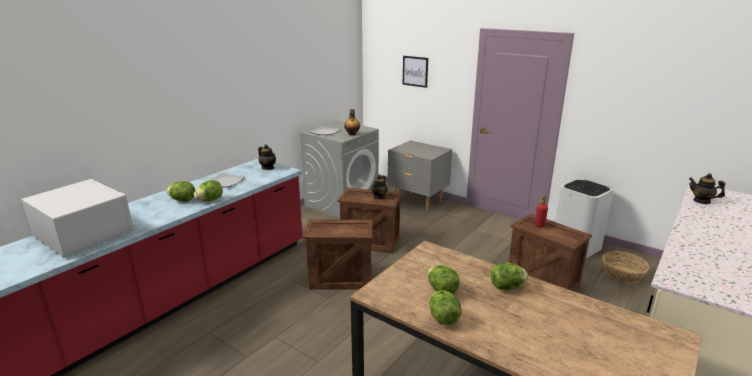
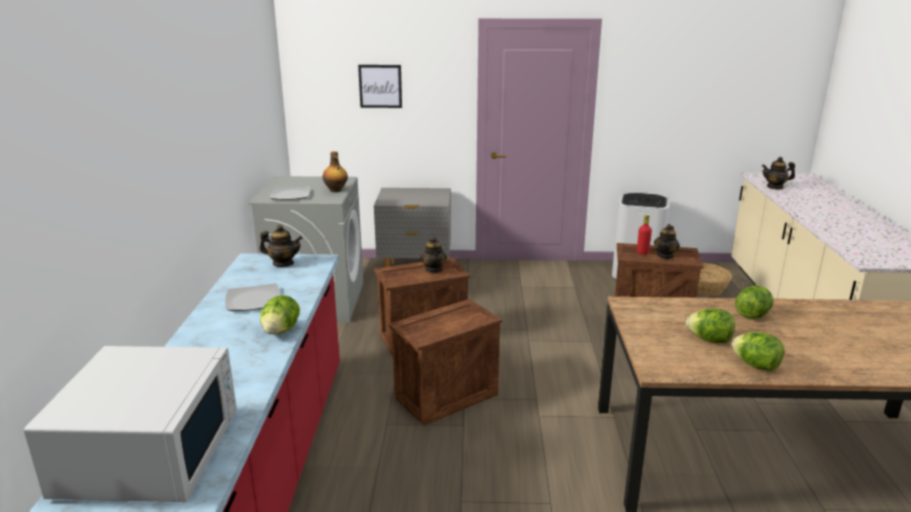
camera: 35 degrees left, 0 degrees up
white microwave [21,179,134,257] -> white microwave turned 90 degrees clockwise [24,346,237,502]
lettuce [167,181,195,202] -> none
none -> teapot [654,224,680,259]

